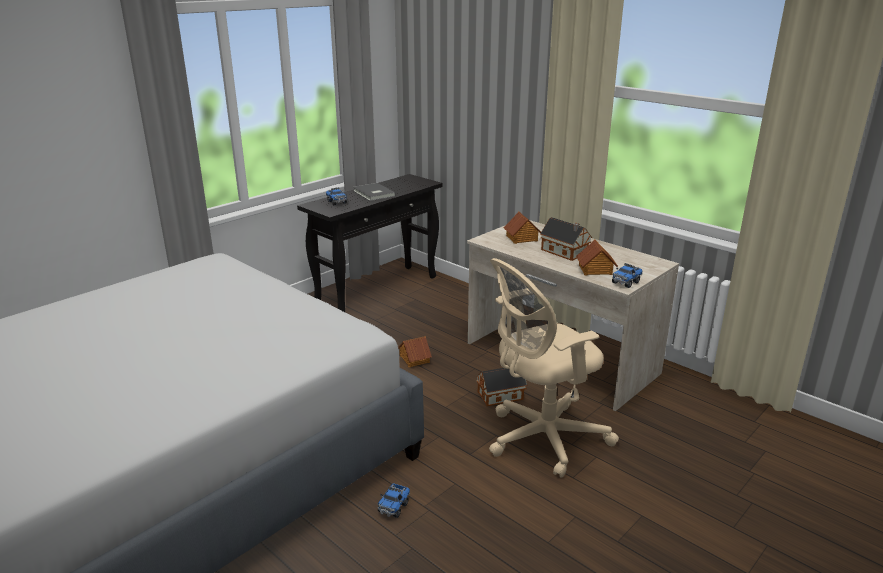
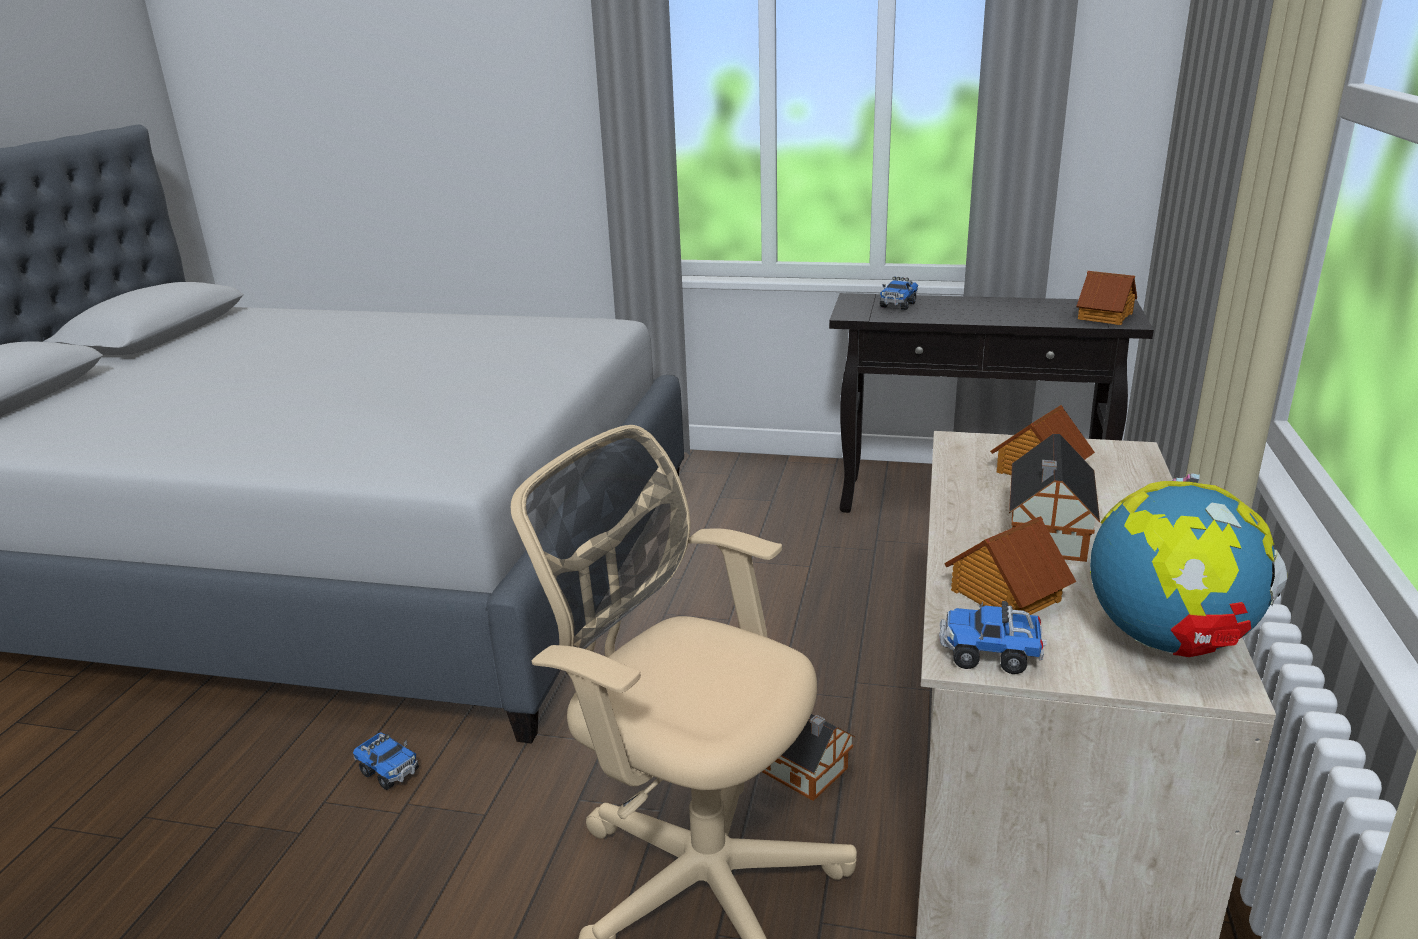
camera: 60 degrees right, 0 degrees up
grey book [353,183,396,201] -> none
toy truck [377,483,410,518] -> toy truck turned 135 degrees counterclockwise [353,732,419,790]
toy house [398,336,432,367] -> toy house moved to [1077,271,1137,325]
none -> globe [1090,473,1287,657]

